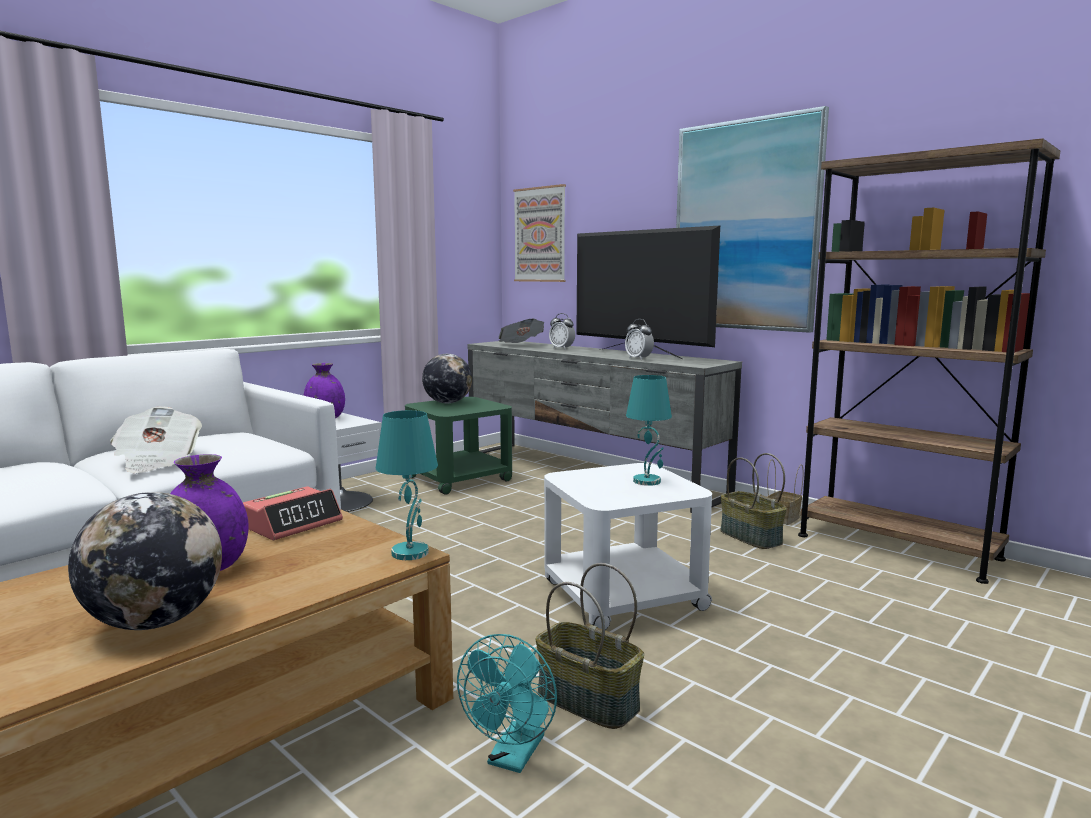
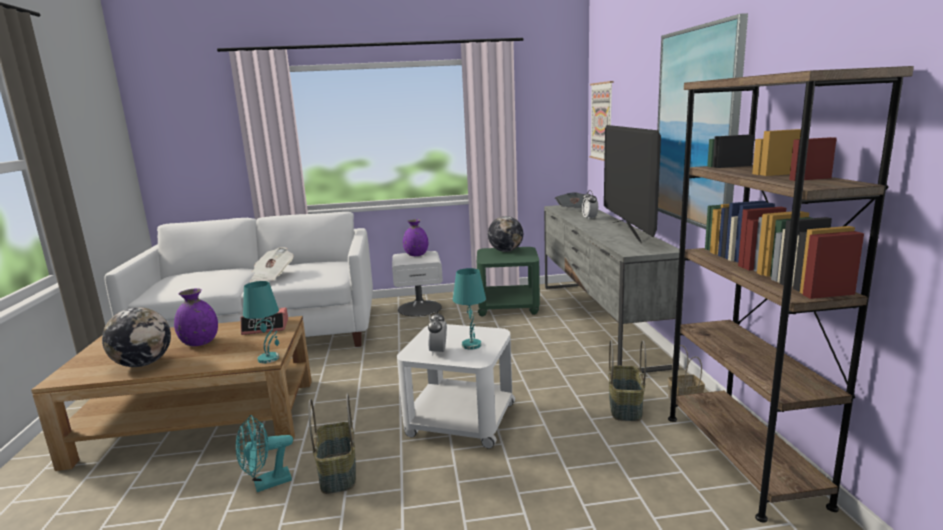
camera: 40 degrees right, 5 degrees up
alarm clock [625,319,654,360] -> alarm clock moved to [428,310,447,356]

